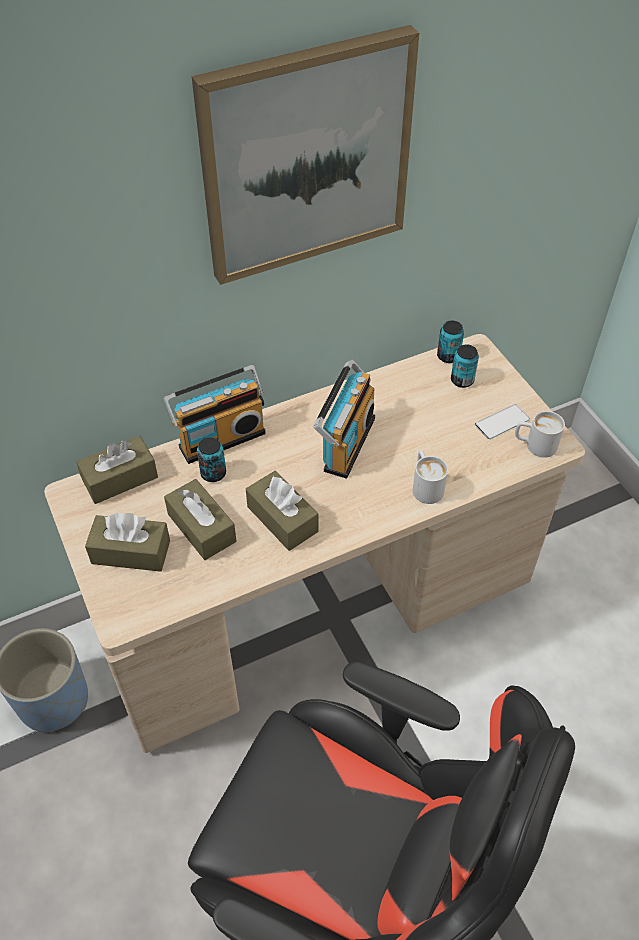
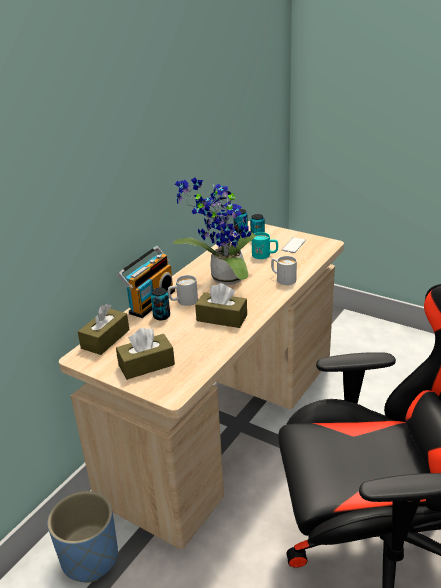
camera: 30 degrees left, 20 degrees down
brown tissue box [164,479,236,560] -> none
picture [192,25,419,285] -> none
radio [313,360,375,479] -> potted plant [173,177,256,285]
white mug [515,411,565,458] -> white mug moved to [168,275,198,306]
none -> turquoise mug [252,232,278,259]

